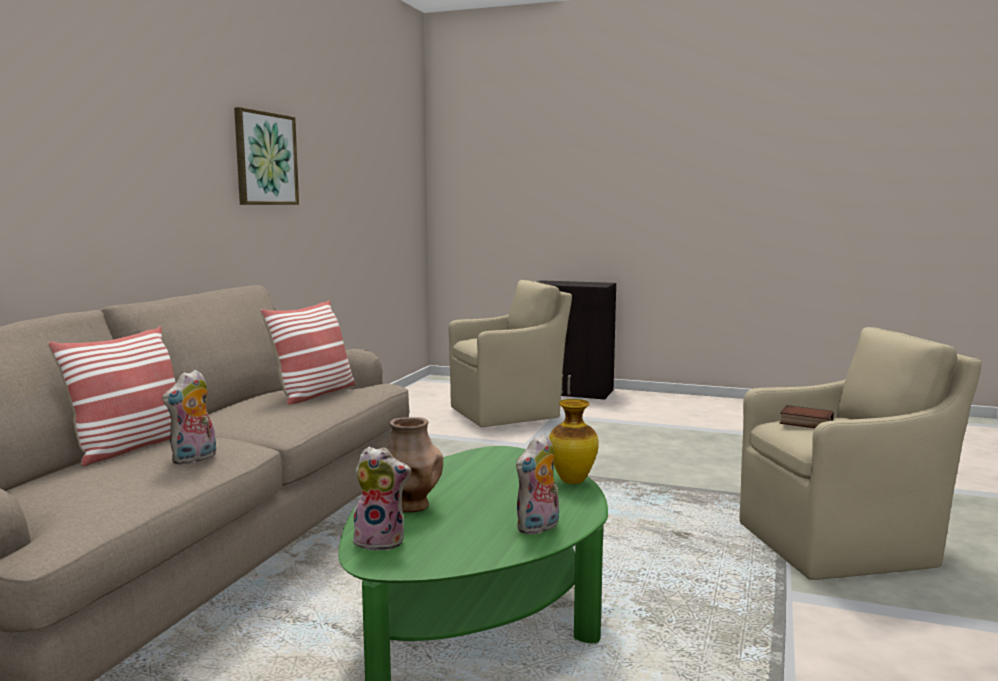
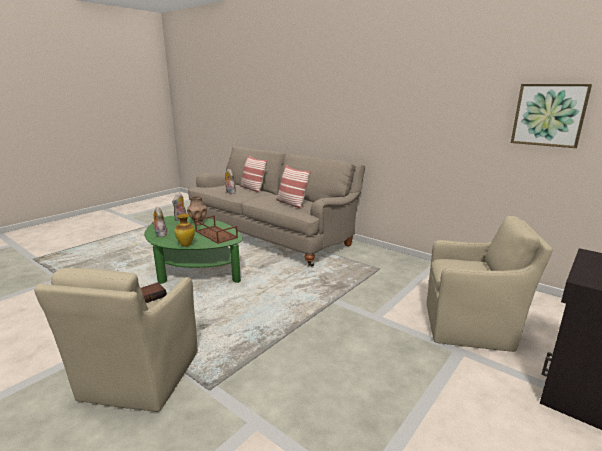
camera: 110 degrees right, 10 degrees up
picture [234,107,299,205] -> picture moved to [511,84,592,148]
beige armchair [449,280,572,427] -> beige armchair turned 75 degrees counterclockwise [427,216,553,352]
none -> brown tray [195,215,238,244]

